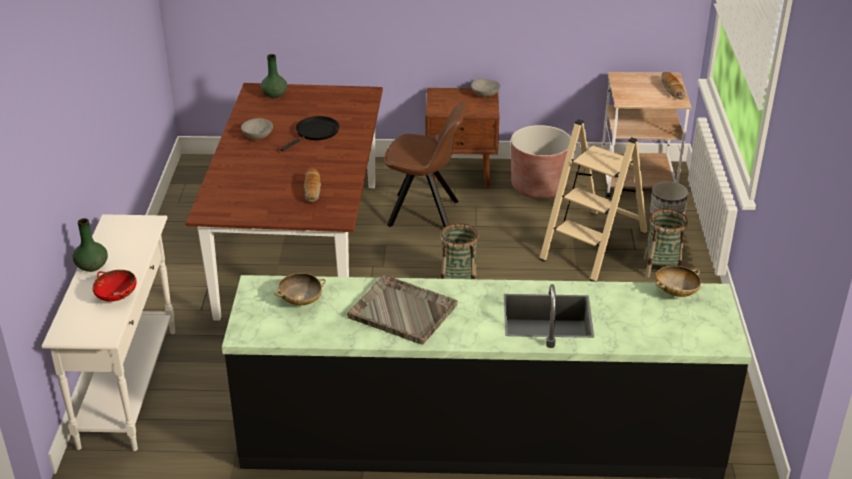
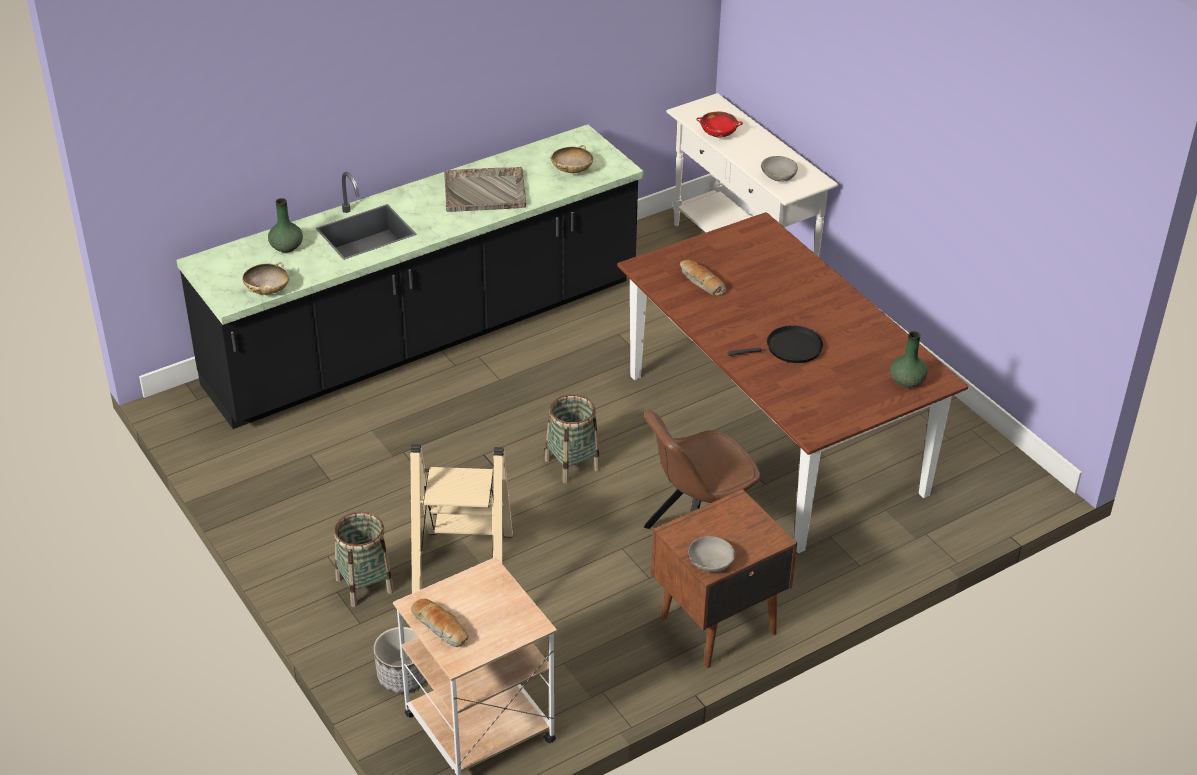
camera: 145 degrees right, 5 degrees up
green vase [73,218,108,272] -> green vase moved to [268,198,303,253]
grey bowl [241,118,273,139] -> grey bowl moved to [761,156,798,182]
black frying pan [280,116,339,151] -> black frying pan turned 105 degrees counterclockwise [728,325,823,363]
brown planter [511,125,571,199] -> none

